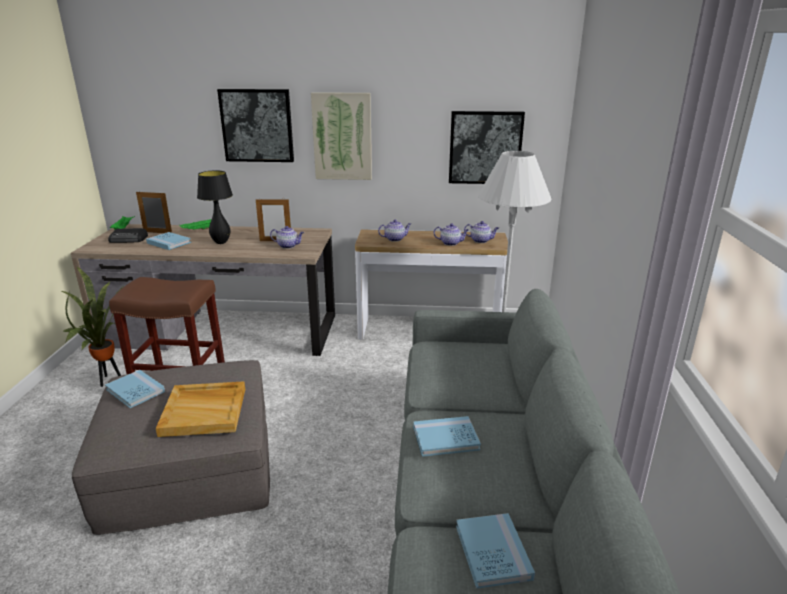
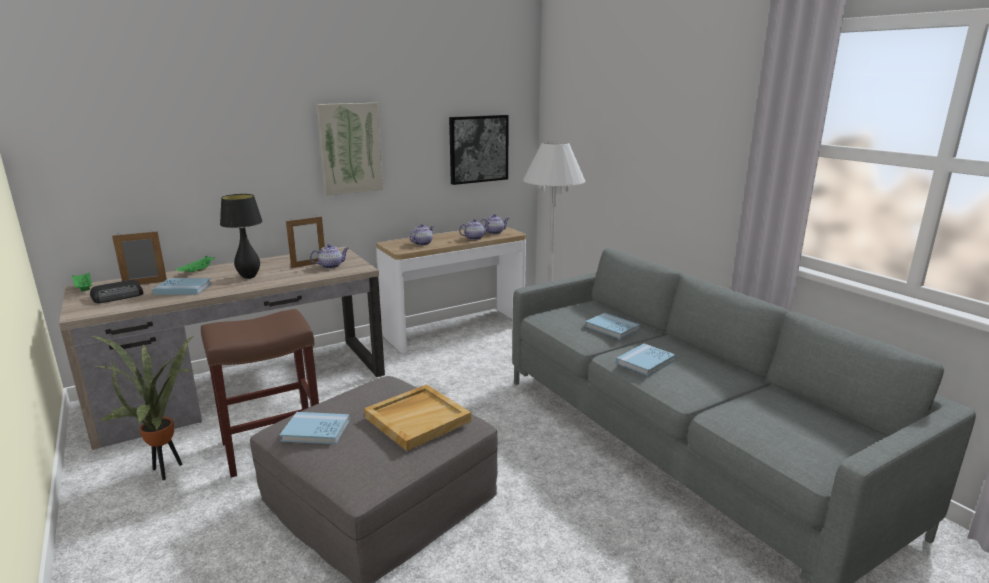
camera: 35 degrees left, 5 degrees down
picture [217,89,294,162] -> none
blue book [456,513,535,589] -> blue book moved to [585,313,640,339]

